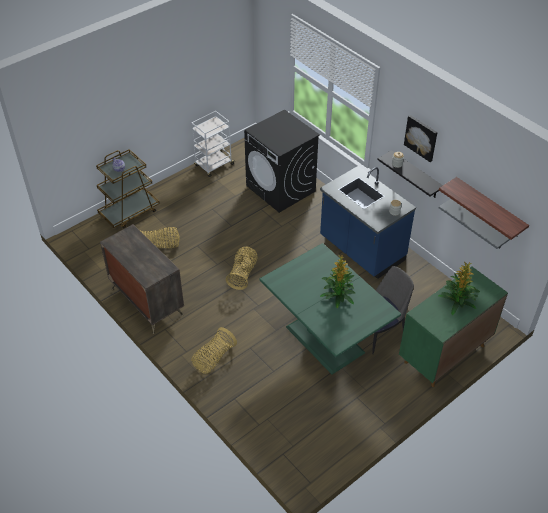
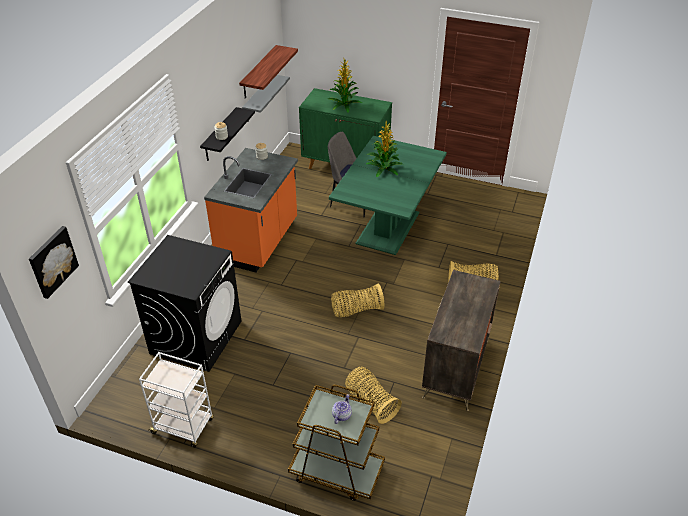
camera: 120 degrees left, 5 degrees down
blue counter [320,166,416,279] -> orange counter [204,148,298,273]
picture [404,115,438,162] -> picture moved to [29,226,79,299]

